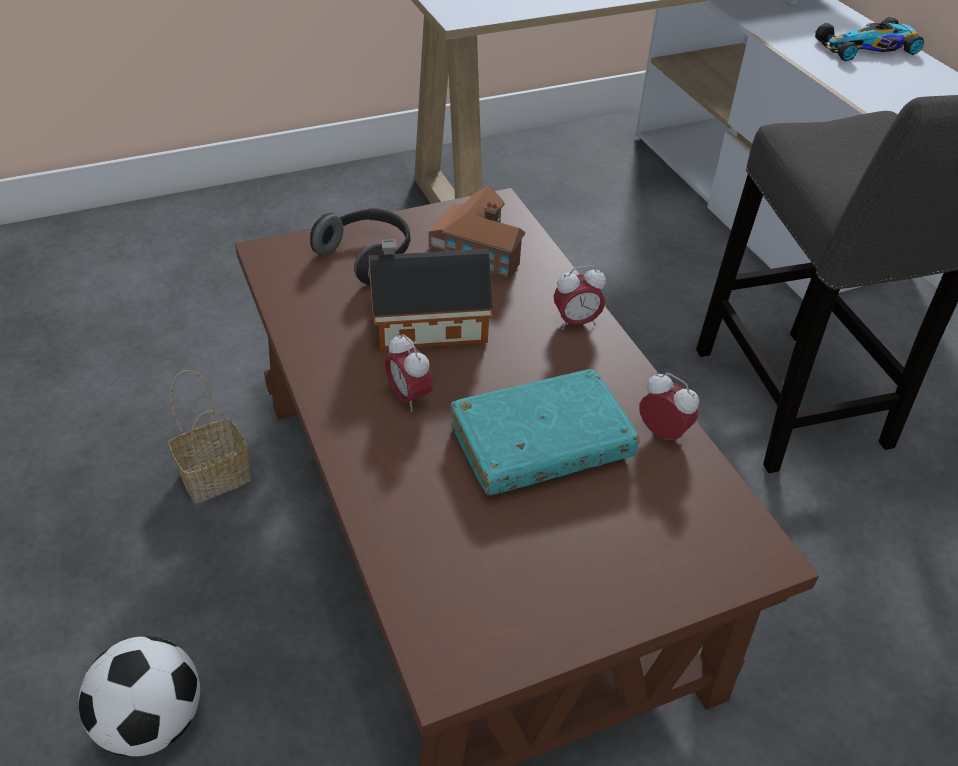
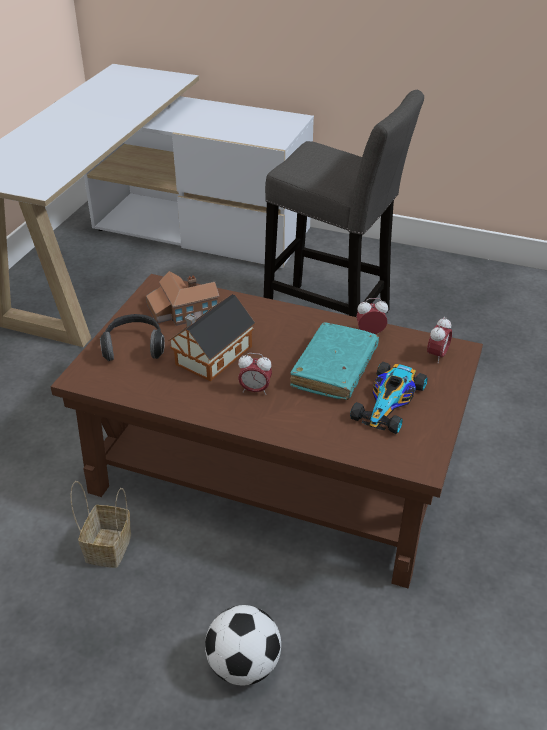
camera: 45 degrees left, 5 degrees down
alarm clock [554,265,606,330] -> alarm clock moved to [427,317,452,363]
toy car [815,17,924,61] -> toy car moved to [350,362,428,434]

